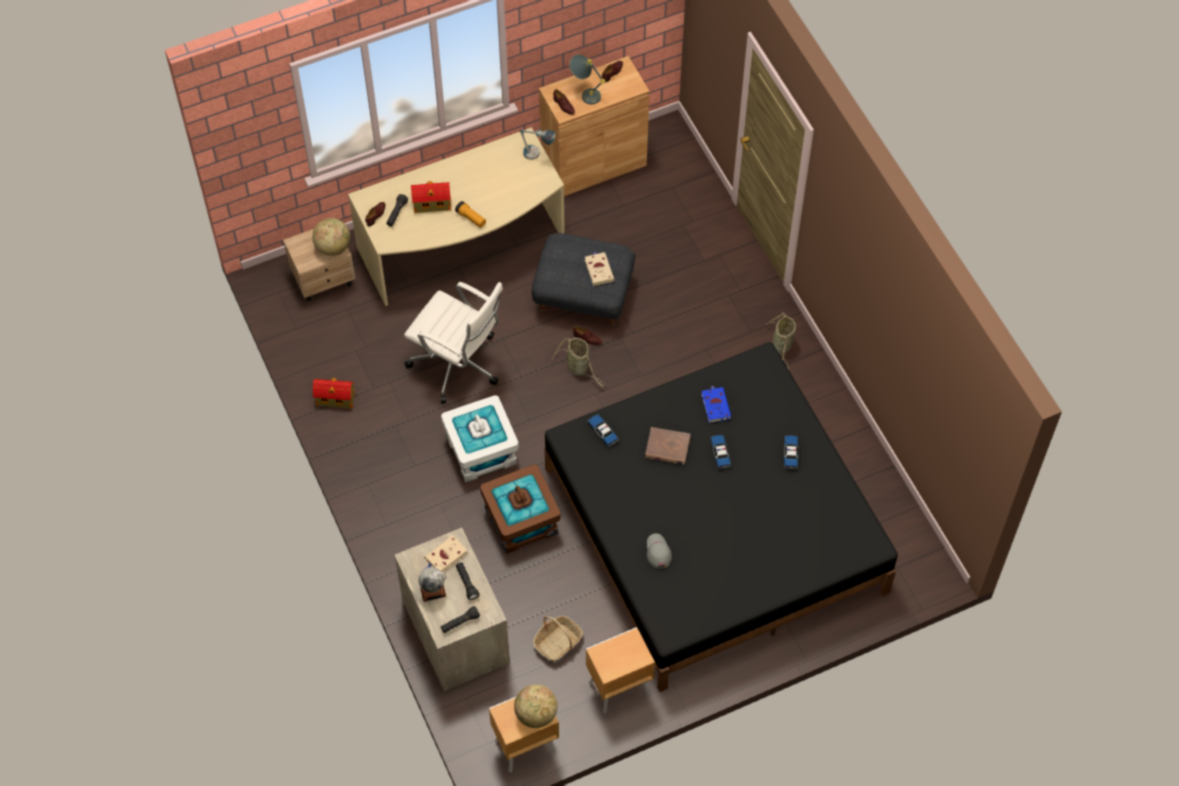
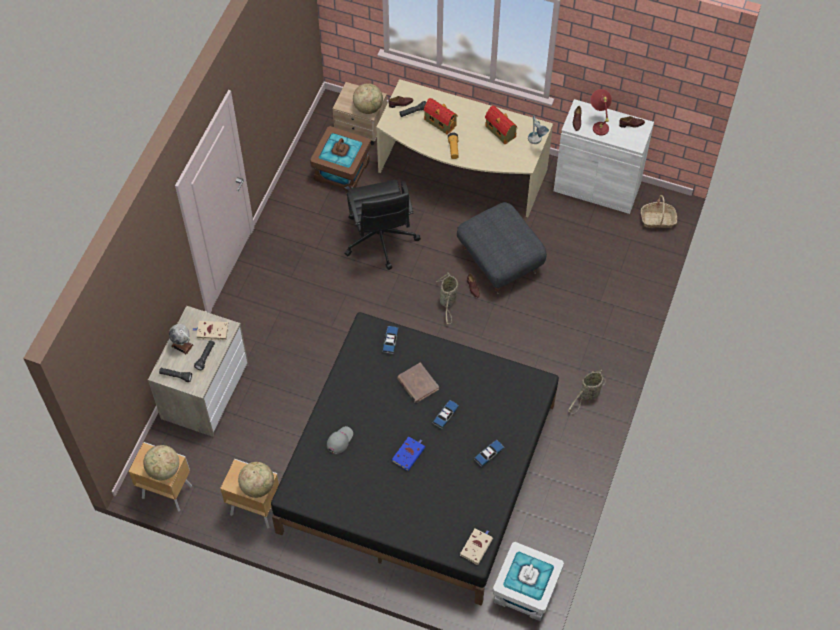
camera: 45 degrees right, 0 degrees up
toy house [313,378,355,408] -> toy house moved to [485,106,517,144]
white office chair [404,282,503,404] -> black office chair [345,180,421,270]
white storage box [441,395,519,482] -> white storage box moved to [493,542,564,622]
brown storage box [480,464,561,554] -> brown storage box moved to [310,126,371,191]
basket [533,616,583,662] -> basket moved to [641,195,677,228]
brown cabinet [539,56,650,196] -> white cabinet [554,99,654,214]
grey table lamp [569,54,605,105] -> red table lamp [590,89,612,136]
beige book [585,252,615,286] -> beige book moved to [460,528,493,565]
blue book [701,386,732,423] -> blue book moved to [392,437,425,471]
none -> globe [238,462,274,498]

